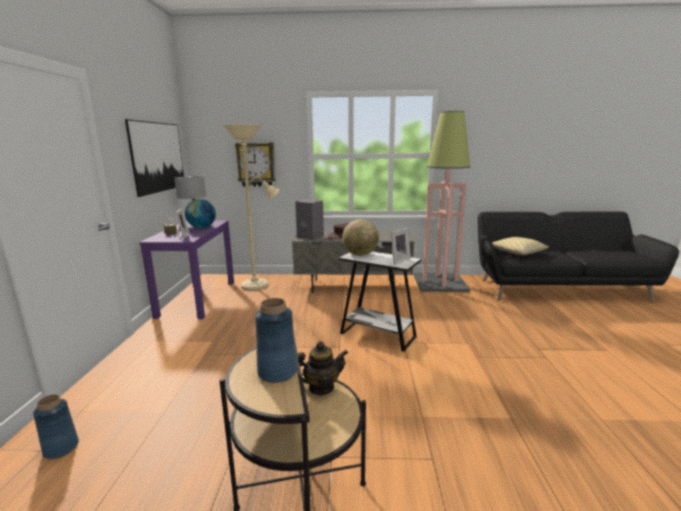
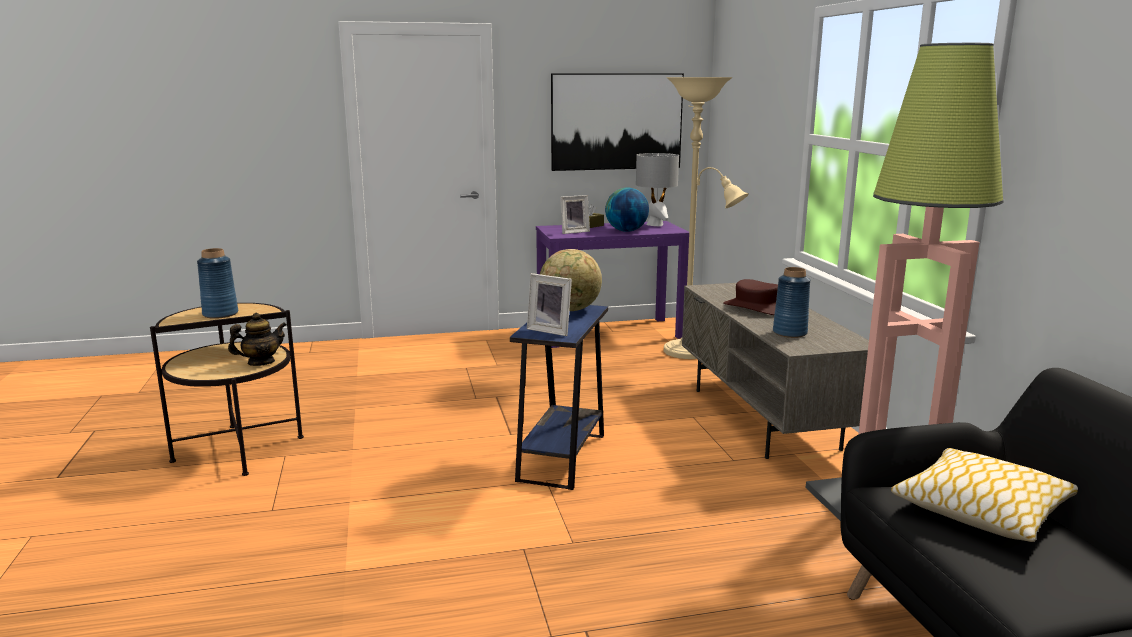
camera: 75 degrees right, 0 degrees up
blue vase [33,394,79,459] -> blue vase moved to [773,267,810,338]
wall clock [235,142,276,187] -> none
grey speaker [295,199,324,240] -> none
teapot [298,341,348,395] -> teapot turned 90 degrees counterclockwise [228,312,287,366]
white side table [339,251,421,352] -> blue side table [510,305,608,490]

